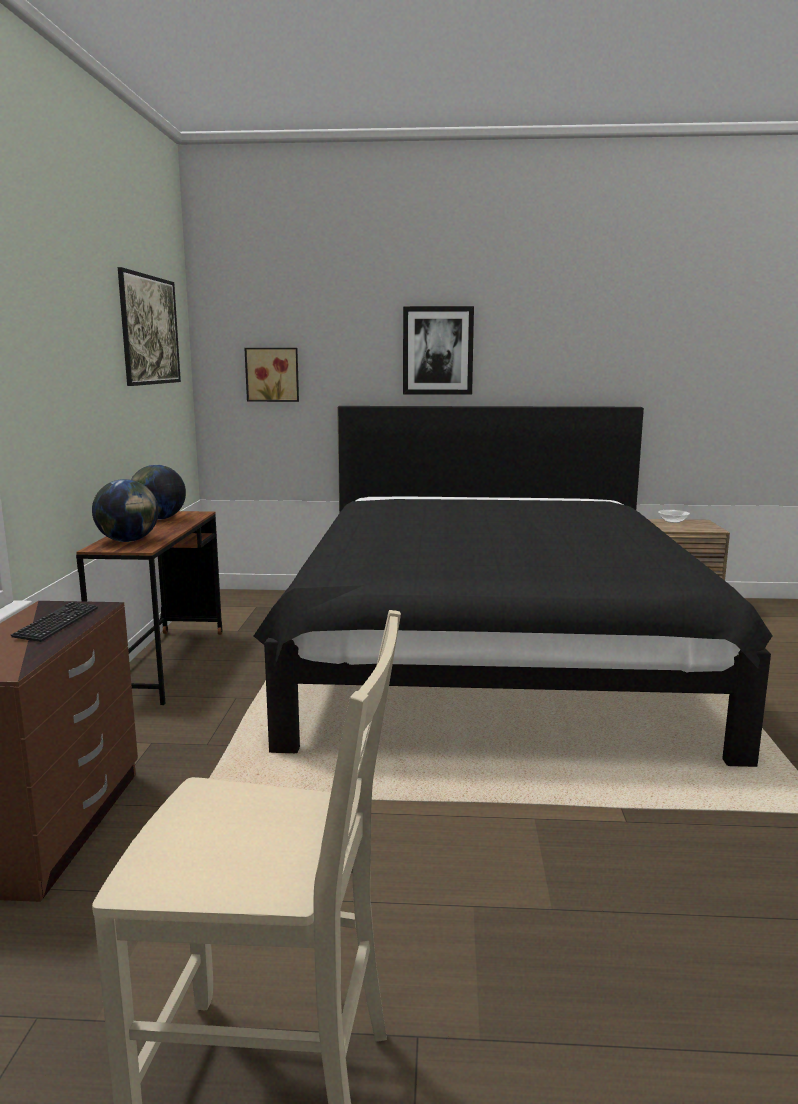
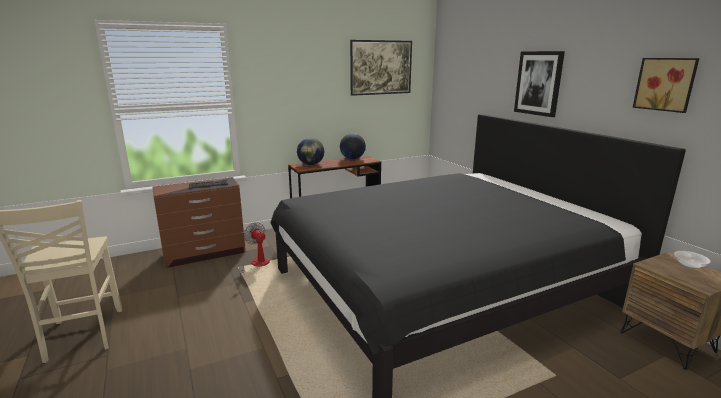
camera: 60 degrees right, 5 degrees up
picture [245,348,299,402] -> picture moved to [633,58,699,113]
none -> fan [239,222,270,281]

